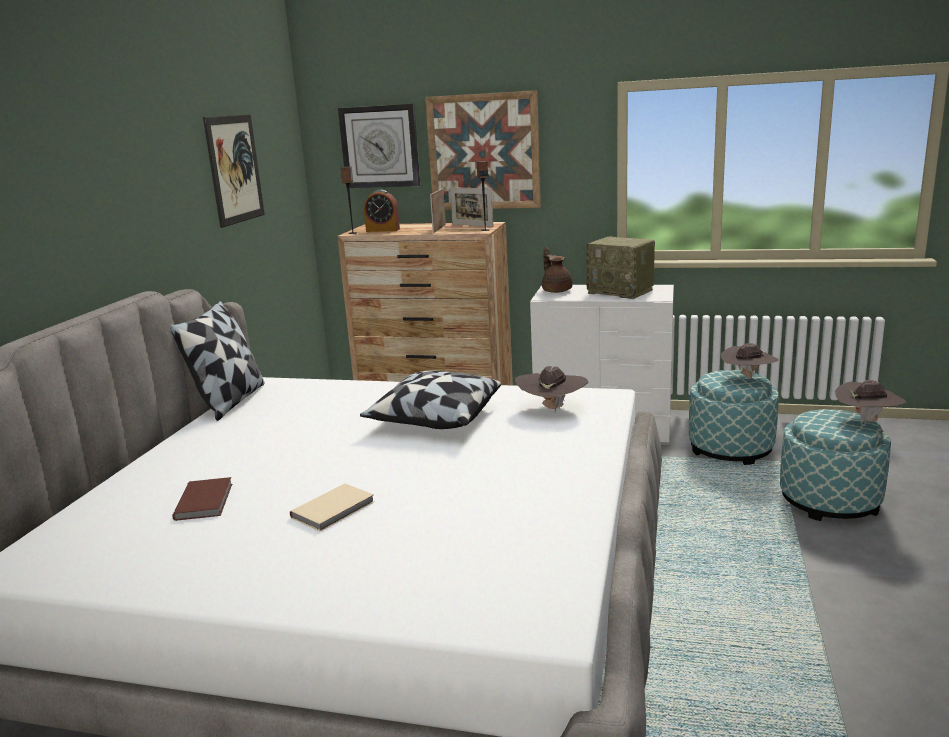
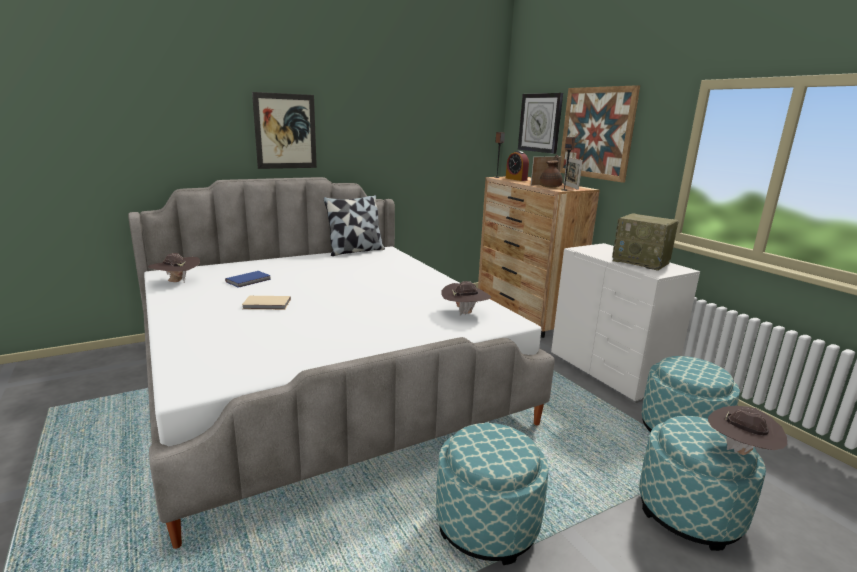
camera: 45 degrees right, 0 degrees up
brown book [172,477,232,521] -> blue book [225,271,271,288]
picture [203,114,265,228] -> picture moved to [252,92,317,169]
pillow [360,371,501,429] -> none
brown teapot [542,247,573,293] -> brown teapot moved to [539,155,563,187]
radio [586,236,655,299] -> radio turned 45 degrees counterclockwise [612,213,679,271]
brown hat [721,343,779,379] -> brown hat moved to [148,253,200,282]
none -> ottoman [436,423,548,565]

